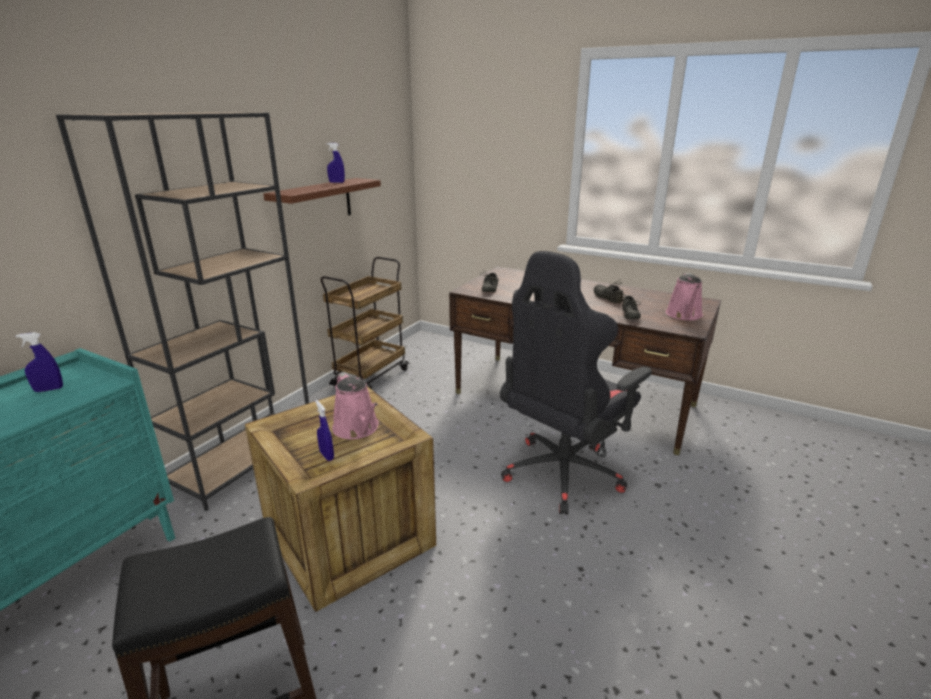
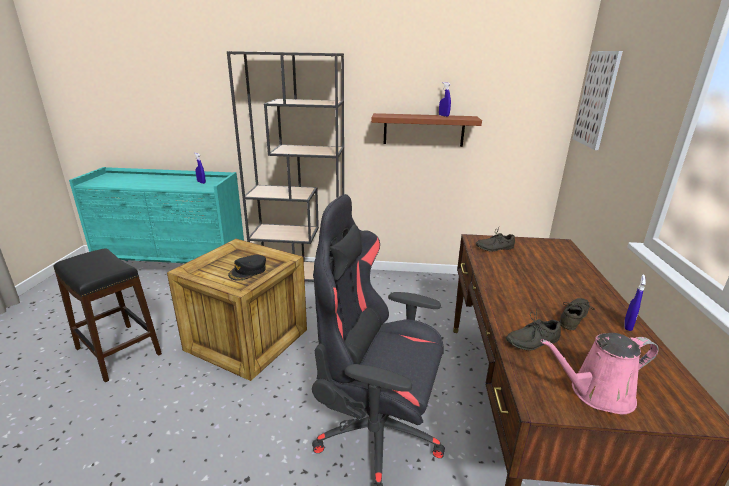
camera: 65 degrees right, 0 degrees up
blue spray bottle [315,400,334,461] -> blue spray bottle moved to [625,275,646,331]
brown cart [321,257,410,389] -> none
pink watering can [332,372,379,439] -> black cap [228,255,266,281]
none -> picture [573,51,623,150]

